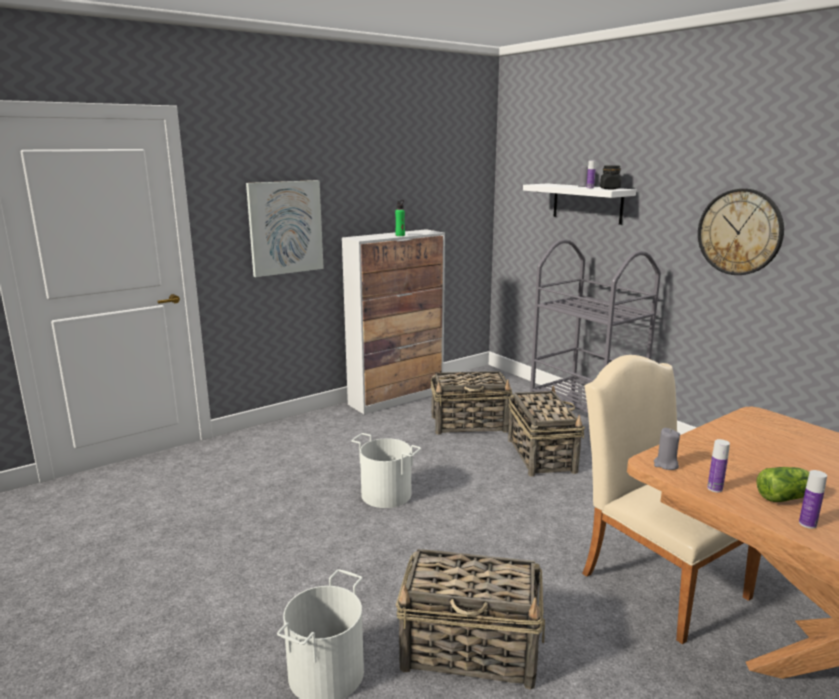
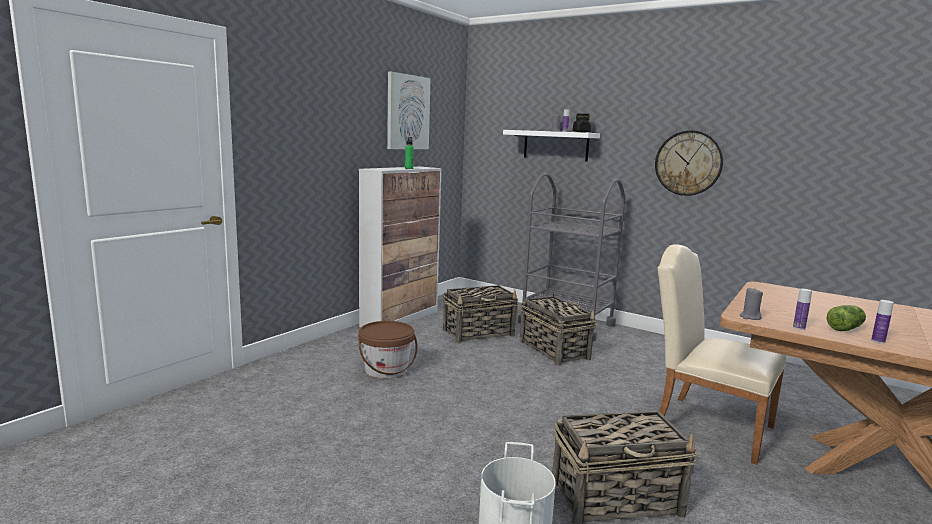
camera: 20 degrees left, 5 degrees down
picture [246,180,324,277] -> picture moved to [387,72,431,149]
white bucket [351,433,421,508] -> none
none -> brown bucket [358,321,418,379]

